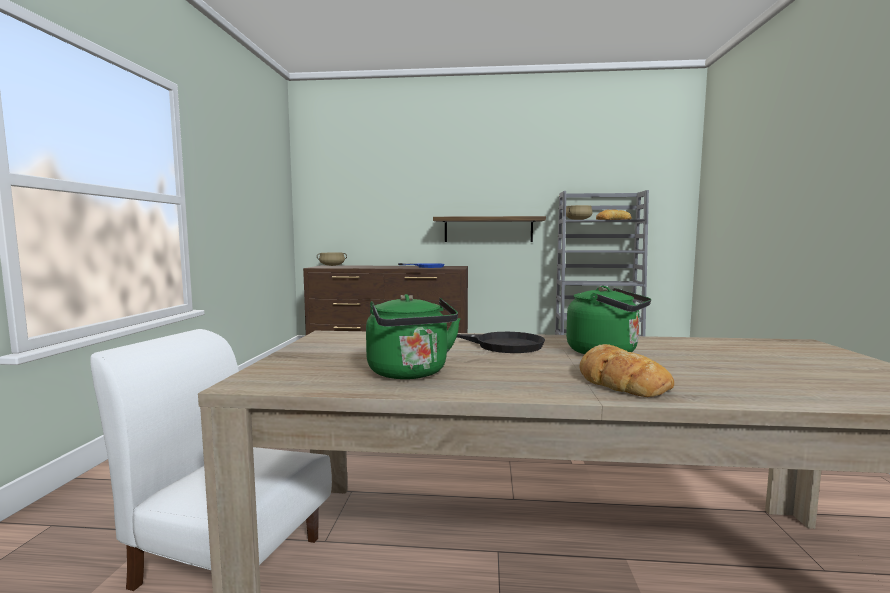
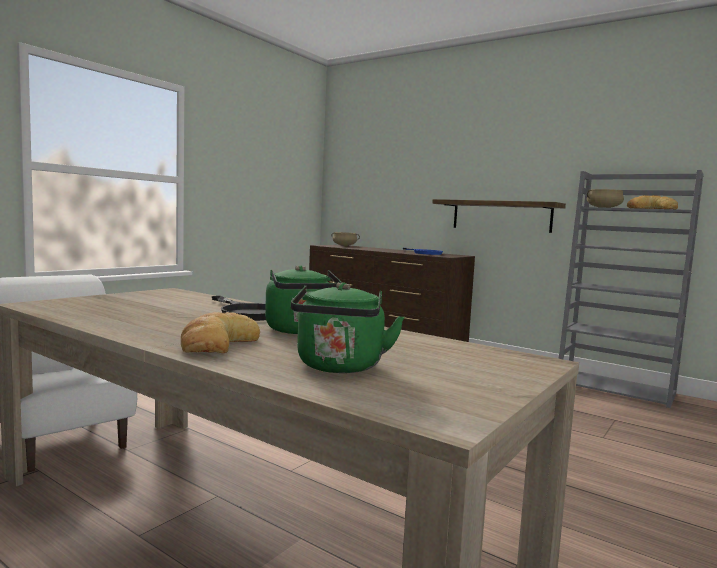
camera: 30 degrees right, 0 degrees up
green kettle [366,294,460,379] -> green kettle moved to [291,282,404,373]

